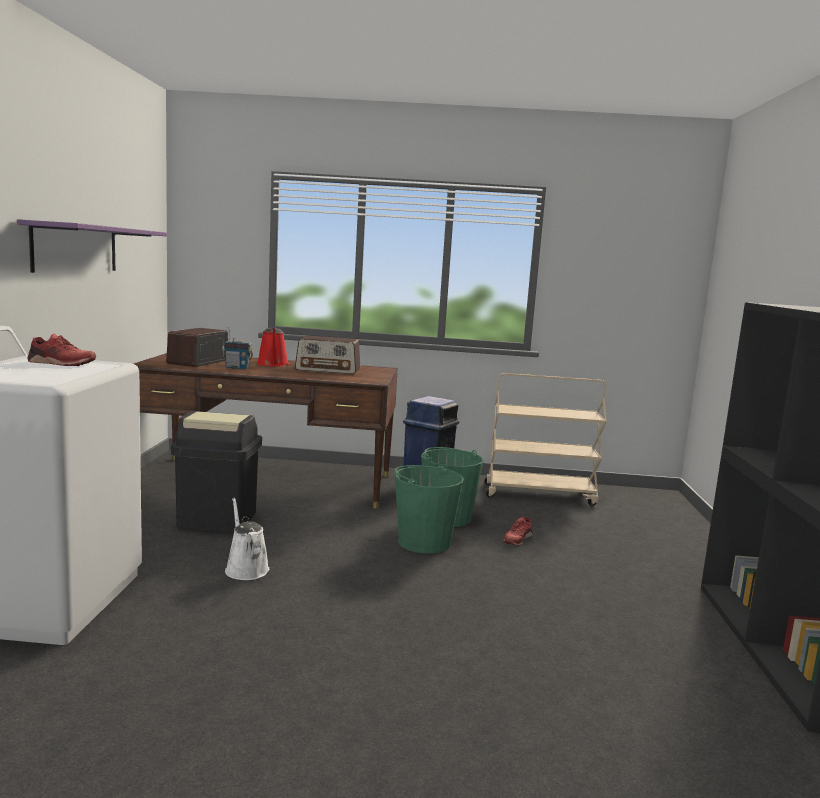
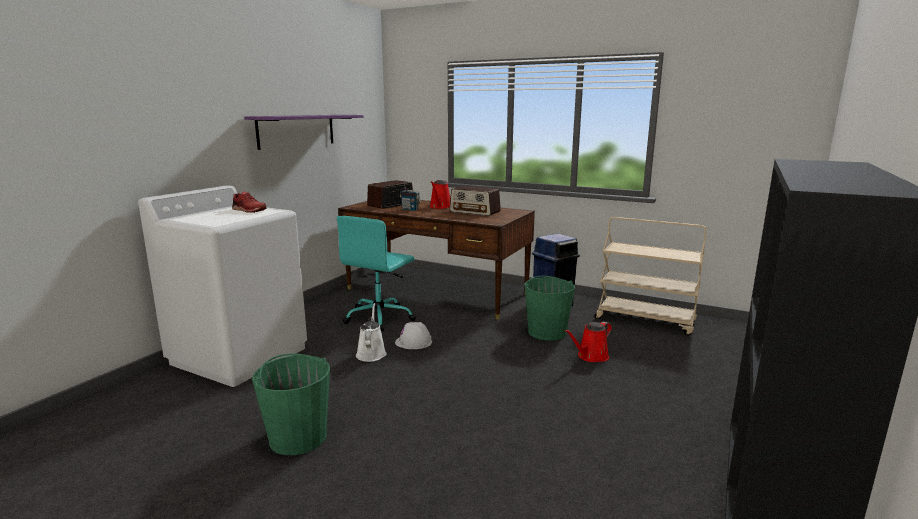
camera: 25 degrees right, 5 degrees up
black trash can [171,411,262,534] -> turquoise office chair [337,216,416,331]
green bucket [395,465,464,554] -> green bucket moved to [252,354,330,455]
red shoe [503,517,532,546] -> red watering can [564,322,612,362]
none -> white hard hat [395,322,432,349]

